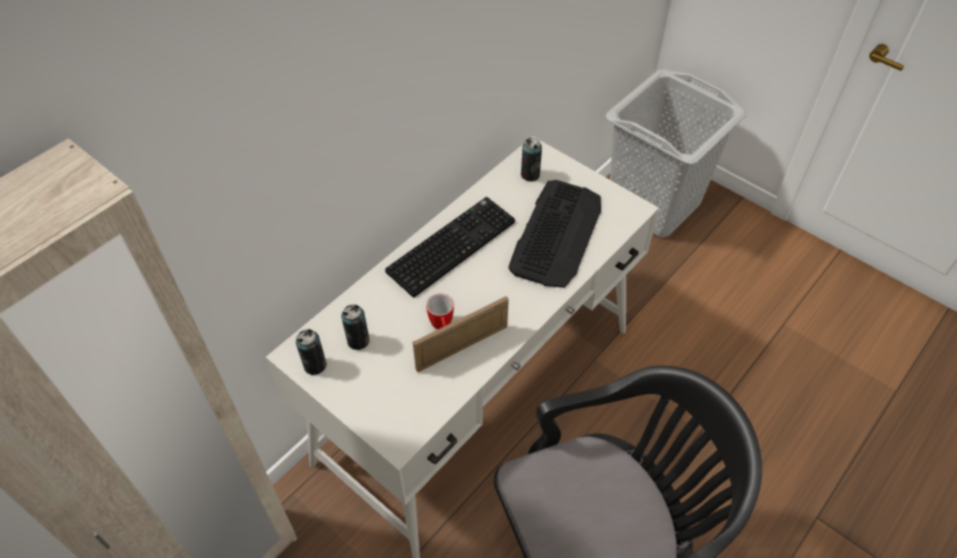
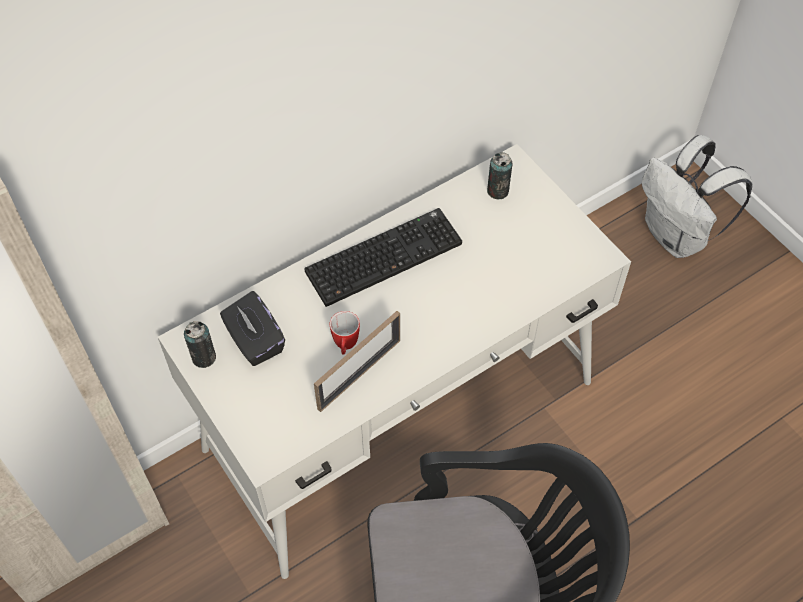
camera: 15 degrees right, 5 degrees up
can [341,304,370,350] -> black tissue box [220,291,285,366]
picture frame [413,296,509,372] -> picture frame turned 150 degrees clockwise [314,311,400,412]
keyboard [508,180,601,288] -> none
grey laundry basket [606,69,746,237] -> white backpack [642,135,753,258]

